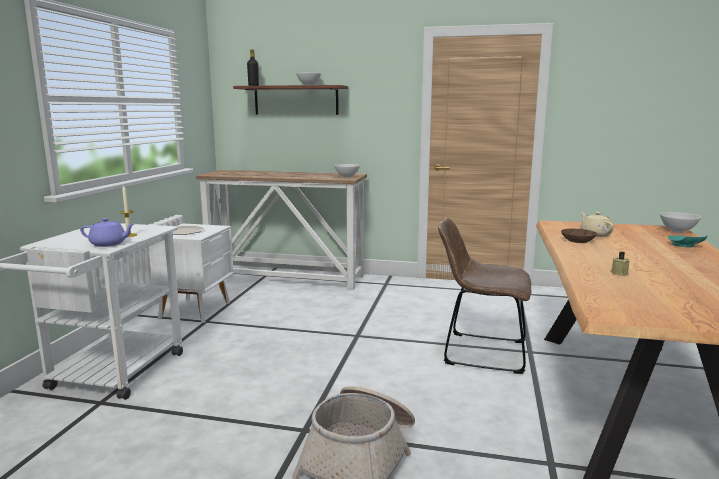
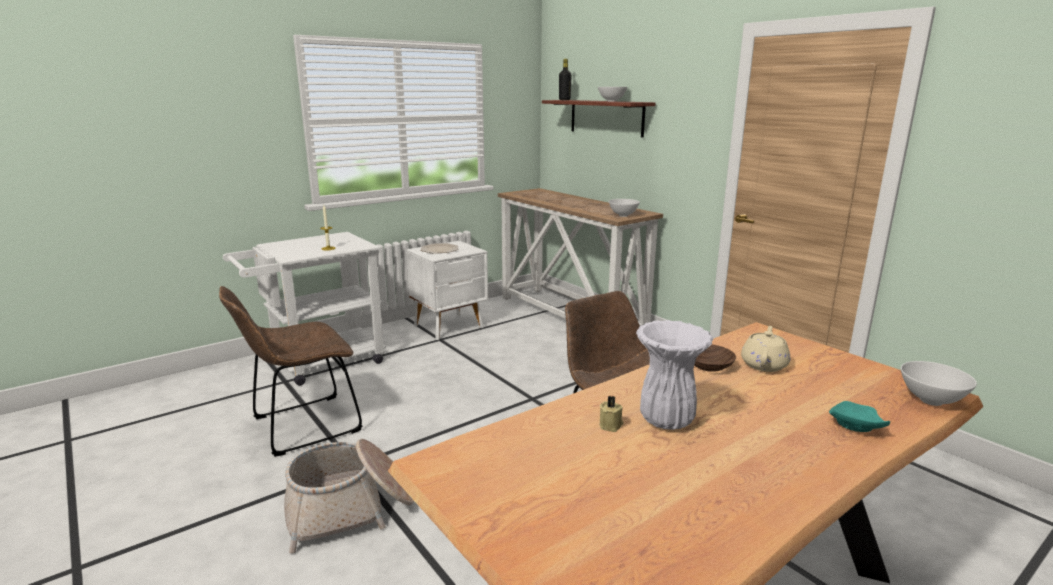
camera: 40 degrees right, 5 degrees up
purple teapot [80,218,135,247] -> none
none -> brown chair [219,286,363,457]
none -> white vase [636,320,713,430]

